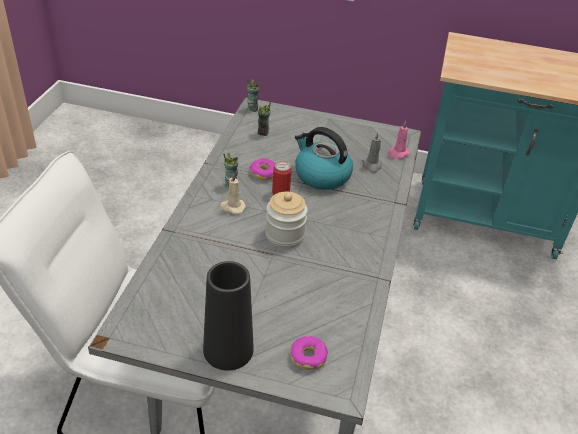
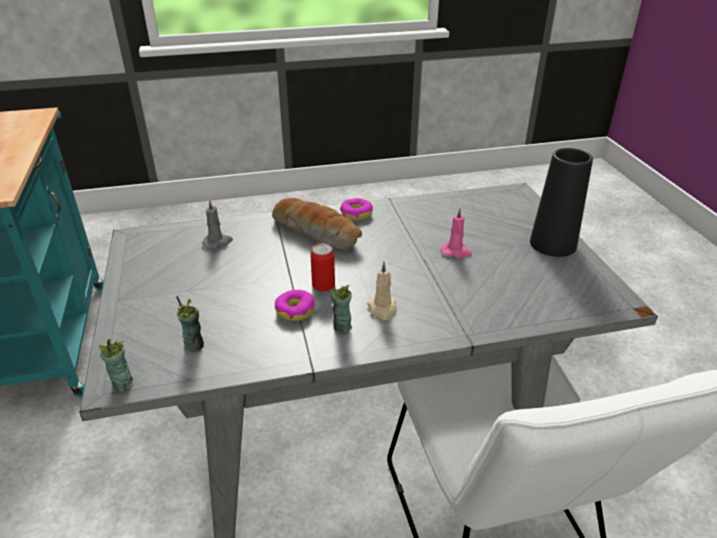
camera: 115 degrees left, 5 degrees down
jar [266,192,308,249] -> none
donut [290,336,328,370] -> donut moved to [340,198,373,220]
kettle [295,127,353,190] -> none
pink candle [389,121,410,159] -> pink candle moved to [441,208,472,258]
none -> bread [272,198,362,250]

